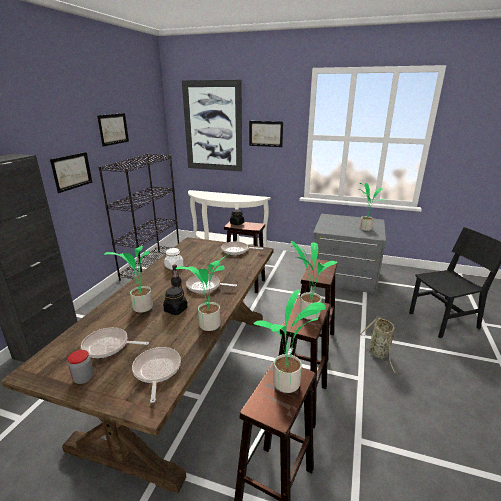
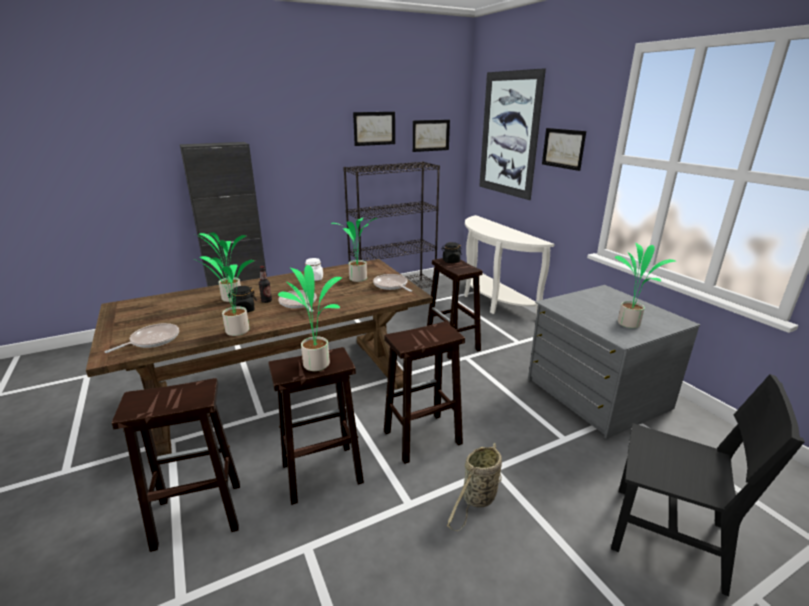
camera: 45 degrees right, 0 degrees up
picture [50,152,92,193] -> picture moved to [413,120,450,152]
jar [67,350,94,384] -> none
frying pan [81,327,149,358] -> none
potted plant [254,289,326,393] -> potted plant moved to [331,218,377,282]

